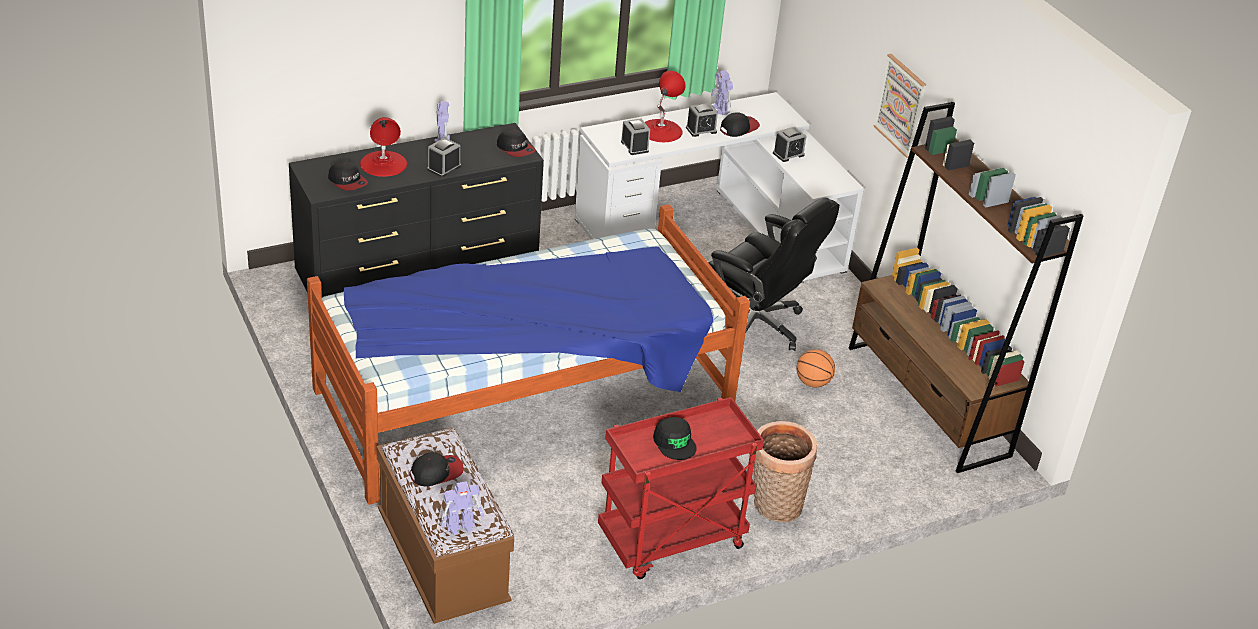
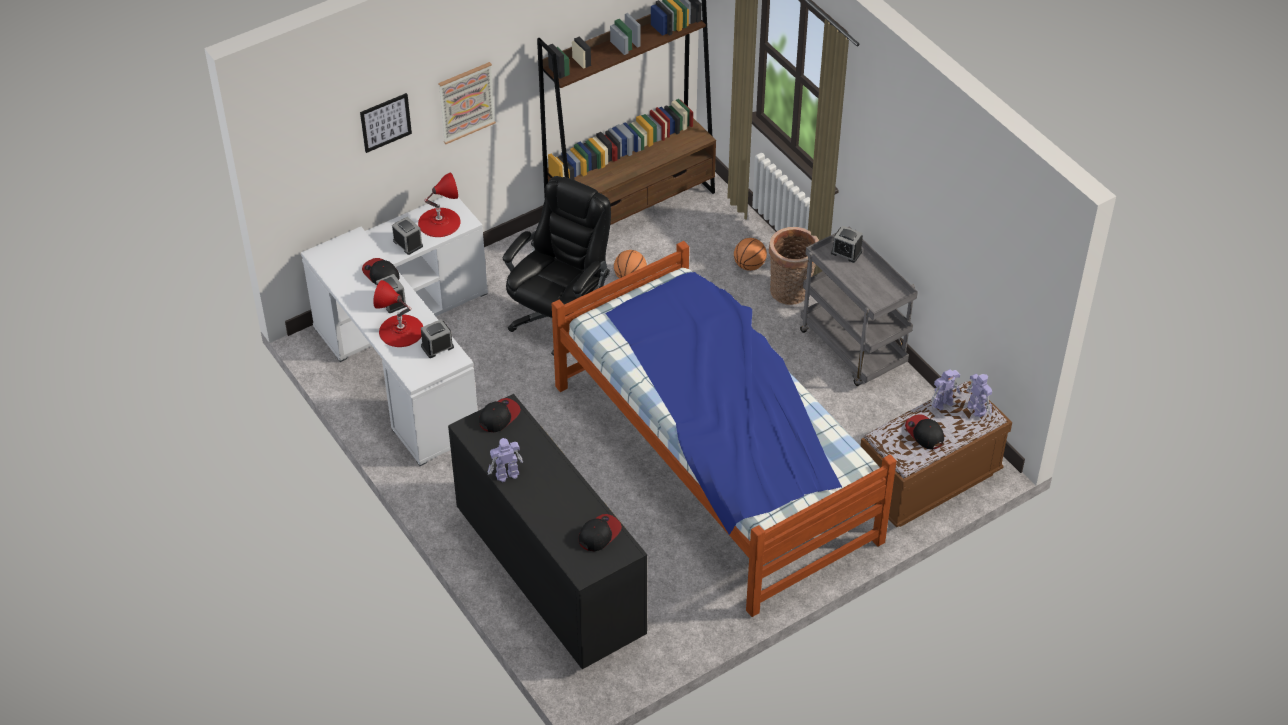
camera: 95 degrees left, 10 degrees up
red table lamp [360,117,407,177] -> red table lamp moved to [418,172,461,237]
alarm clock [427,137,461,177] -> alarm clock moved to [831,226,863,263]
red cart [598,397,764,579] -> grey cart [800,226,918,386]
black cap [653,417,697,460] -> none
toy robot [711,70,733,115] -> toy robot moved to [931,369,960,410]
none -> picture [360,93,412,153]
none -> basketball [734,238,767,271]

